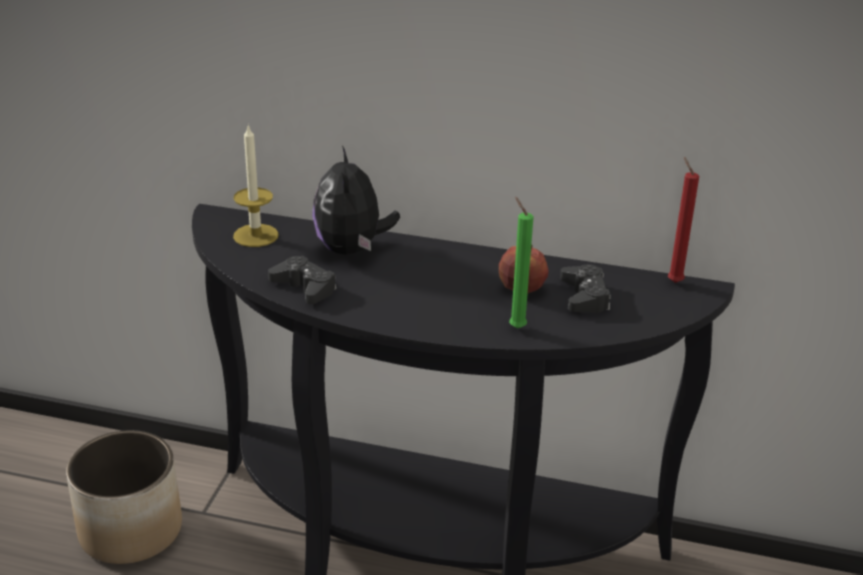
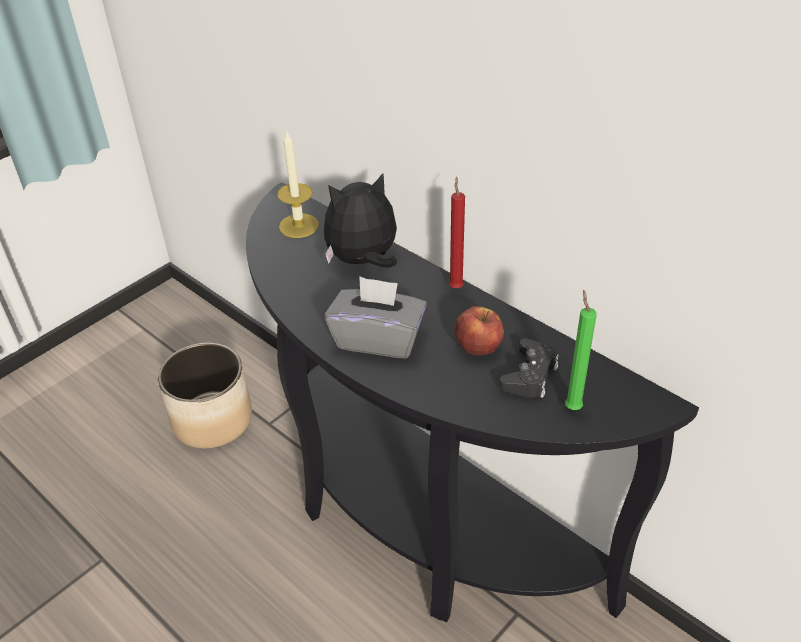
camera: 30 degrees right, 10 degrees up
black game controller [268,256,336,304] -> none
plush toy [312,146,400,255] -> plush toy turned 45 degrees clockwise [324,173,397,268]
green candle [509,197,534,329] -> green candle moved to [565,290,597,410]
red candle [668,157,699,283] -> red candle moved to [448,177,465,289]
none -> grey tissue box [325,276,427,358]

